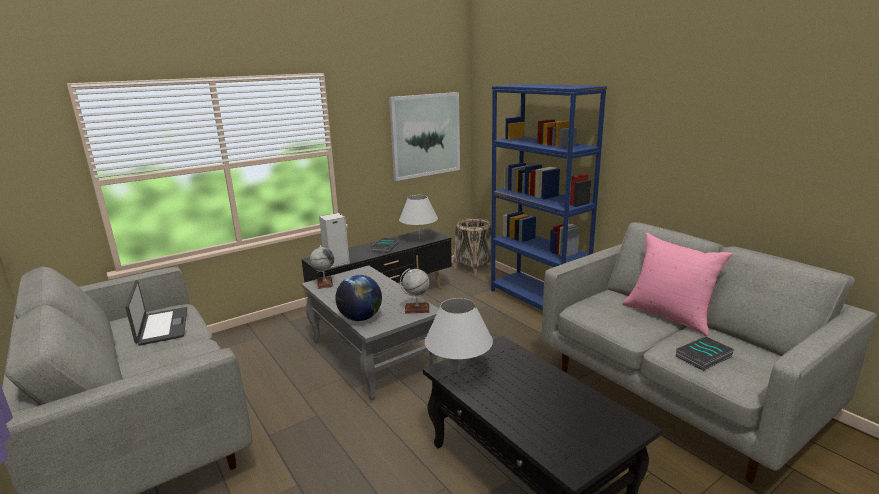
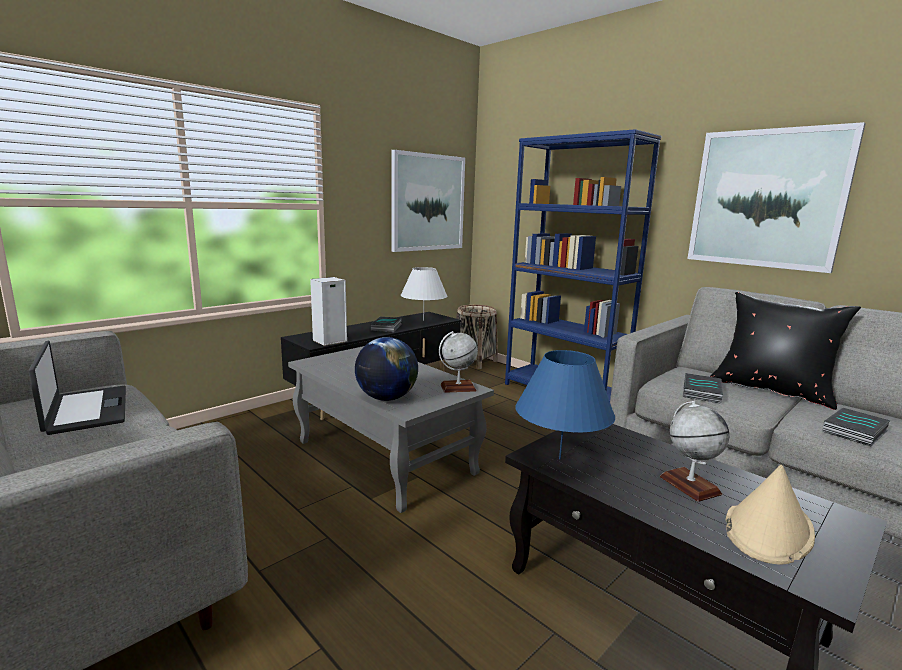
camera: 10 degrees left, 5 degrees down
globe [310,245,334,289] -> globe moved to [660,401,729,502]
white table lamp [425,298,493,373] -> blue table lamp [515,350,615,459]
pink pillow [623,233,733,336] -> black pillow [710,292,861,410]
none -> book [683,373,723,404]
none -> picture [688,122,866,273]
none -> beige hat [726,465,815,565]

